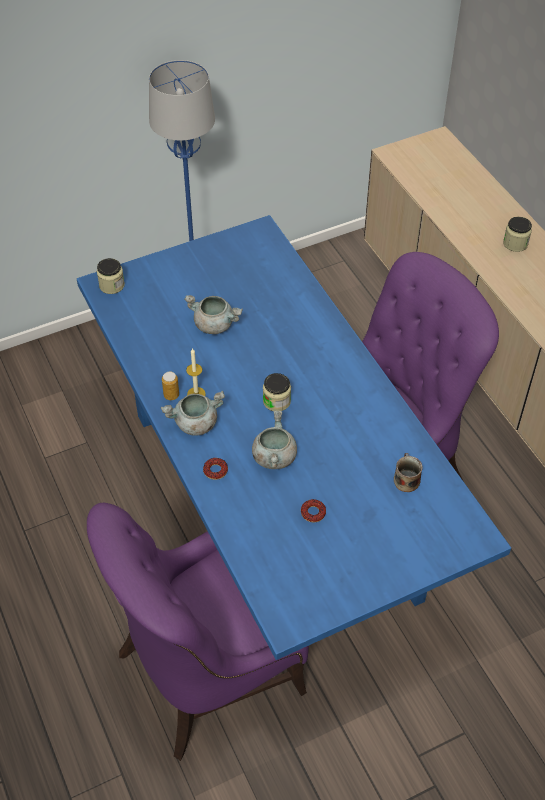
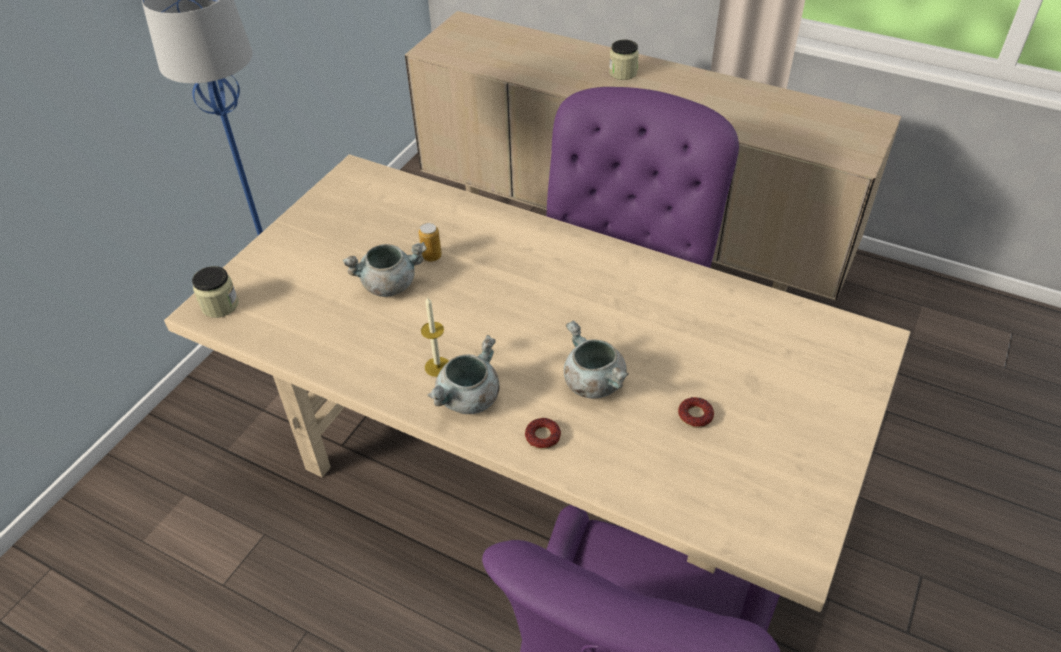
camera: 35 degrees left, 5 degrees down
blue dining table [77,215,511,660] -> beige dining table [164,154,911,612]
can [162,371,179,400] -> can moved to [419,223,442,262]
jar [263,373,291,412] -> none
mug [394,453,422,492] -> none

